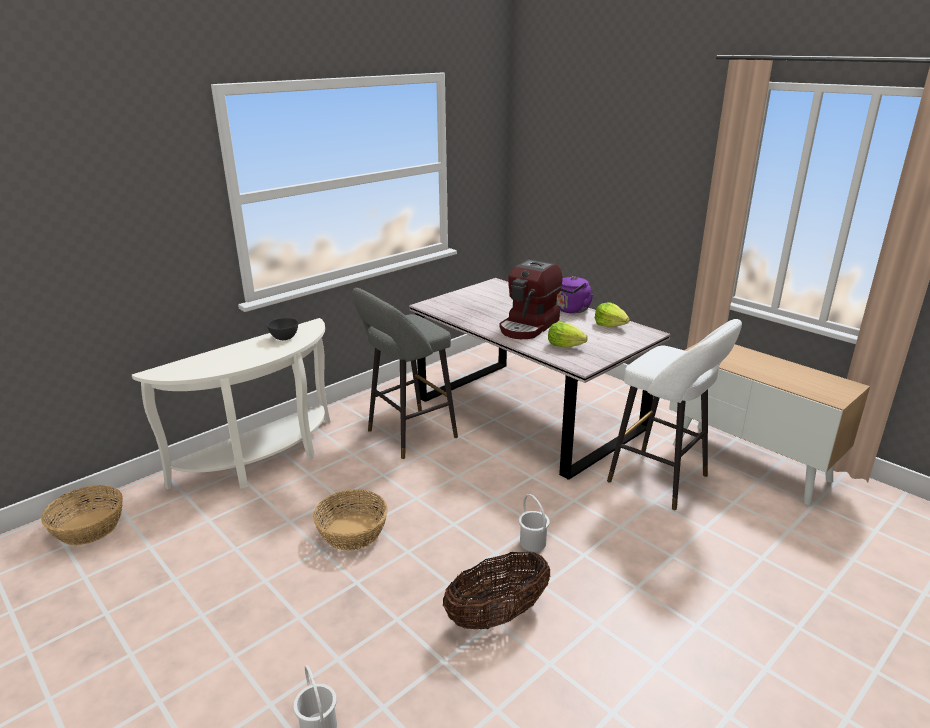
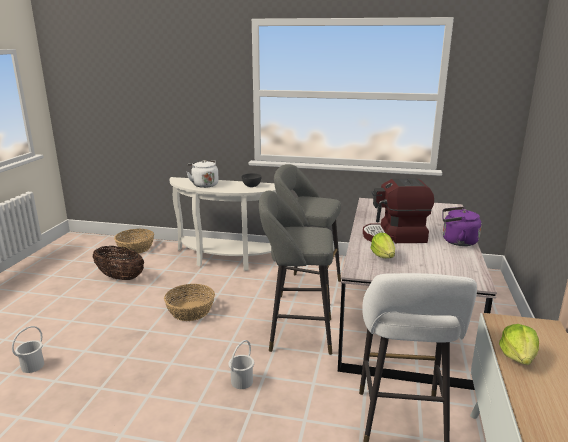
camera: 55 degrees right, 5 degrees down
basket [443,551,550,629] -> basket moved to [93,246,144,280]
lettuce [595,302,630,327] -> lettuce moved to [499,324,539,365]
none -> white kettle [187,160,219,188]
none -> grey stool [259,191,333,355]

